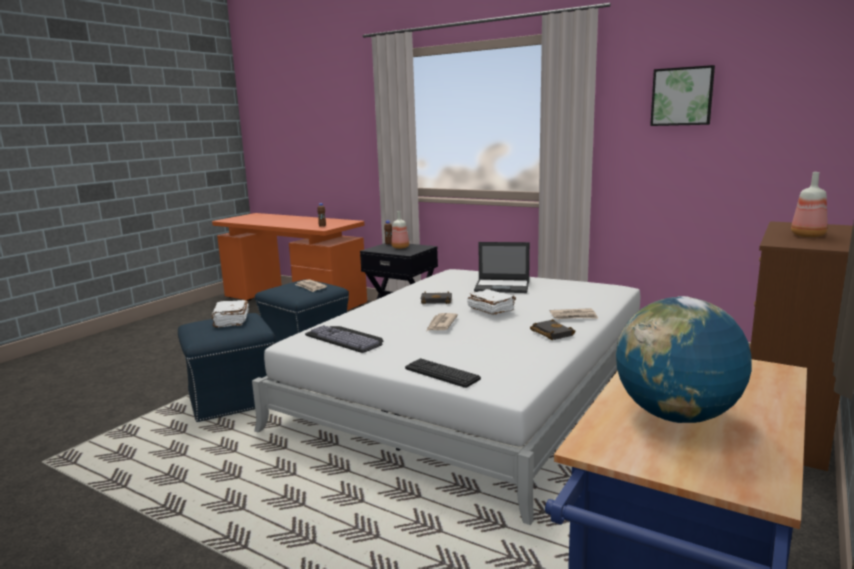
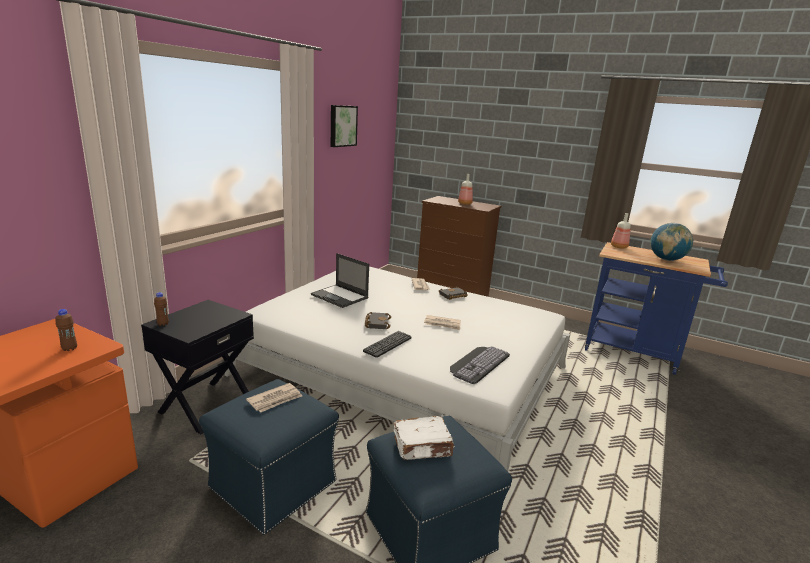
camera: 95 degrees left, 5 degrees up
bottle [391,211,409,249] -> bottle moved to [611,213,631,249]
keyboard [405,358,481,388] -> keyboard moved to [363,331,412,358]
white book [467,289,516,315] -> none
laptop [474,242,530,293] -> laptop turned 120 degrees clockwise [311,253,369,308]

